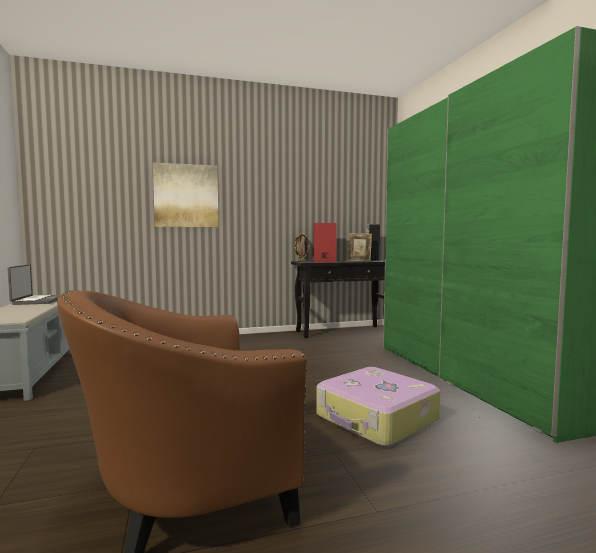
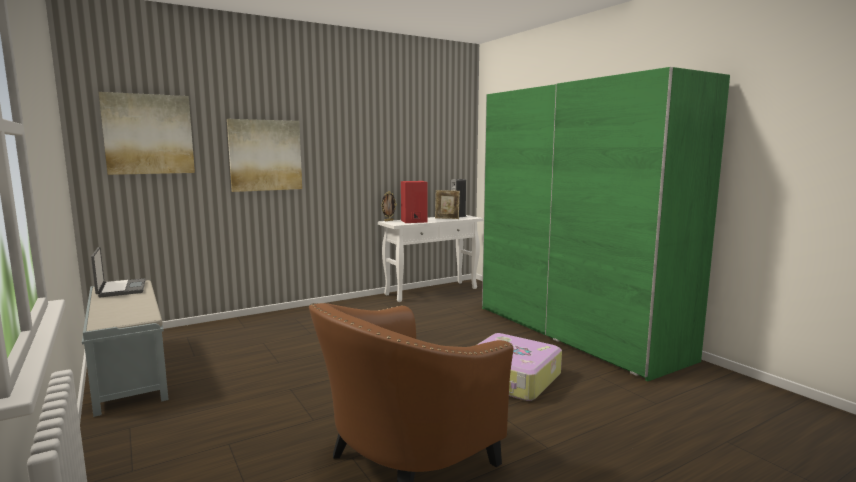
camera: 15 degrees left, 5 degrees up
black console table [291,260,385,338] -> white console table [378,215,483,302]
none -> picture [99,92,195,175]

